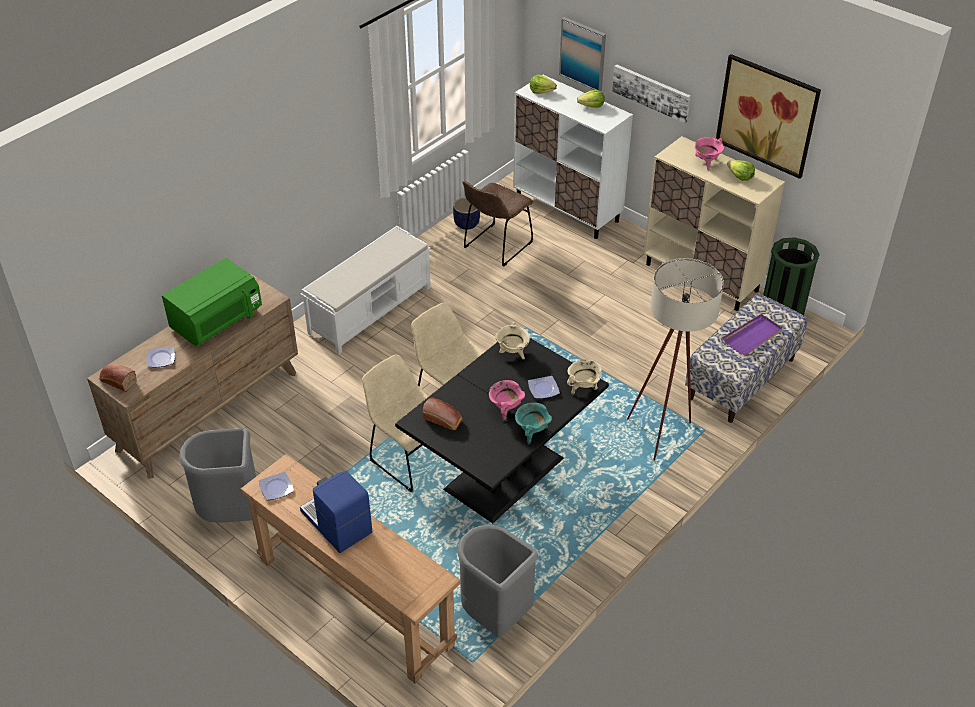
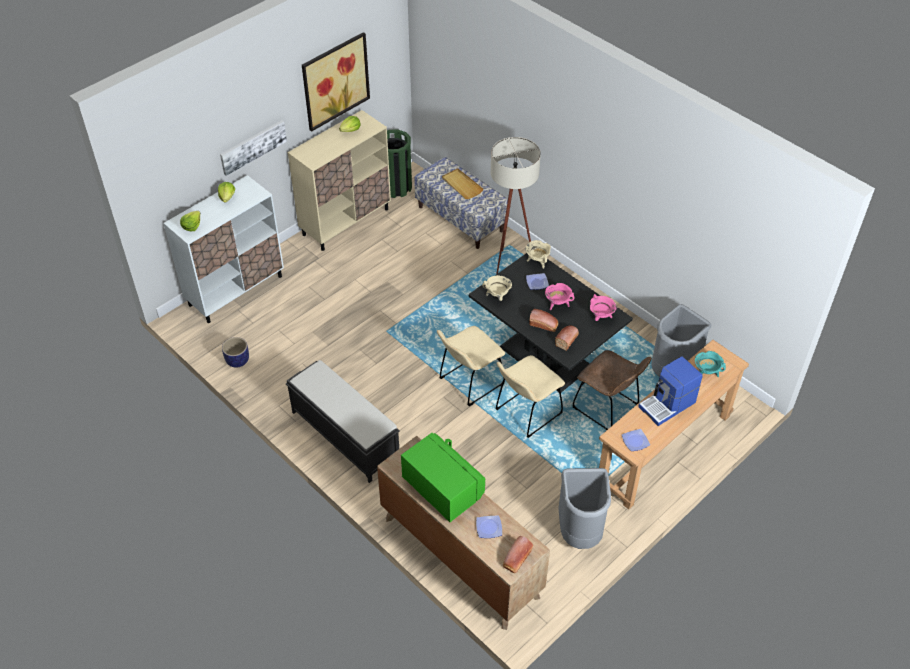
camera: 85 degrees left, 5 degrees up
white bench [301,226,431,354] -> black bench [286,360,400,483]
brown chair [463,181,533,266] -> brown chair moved to [572,350,652,430]
turquoise cooking pot [515,403,552,444] -> turquoise cooking pot moved to [695,351,726,377]
picture [559,17,606,91] -> none
pink cooking pot [695,137,724,170] -> pink cooking pot moved to [590,294,617,321]
purple tray [722,314,783,355] -> beige tray [442,168,484,199]
none -> bread [529,309,559,332]

